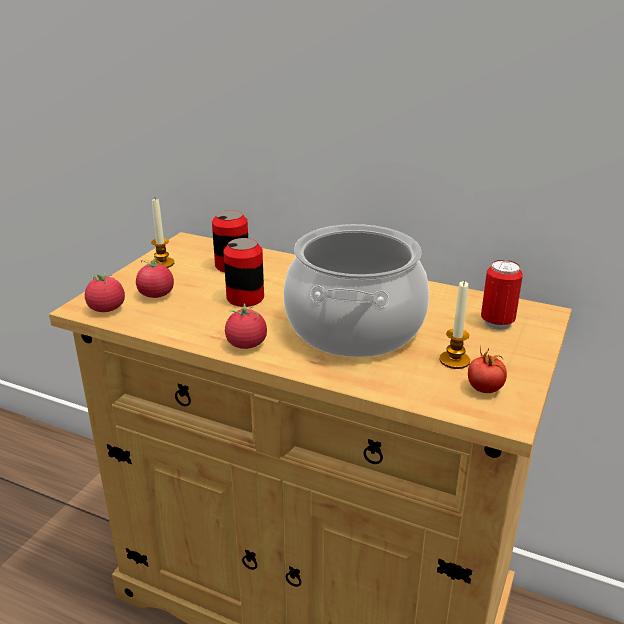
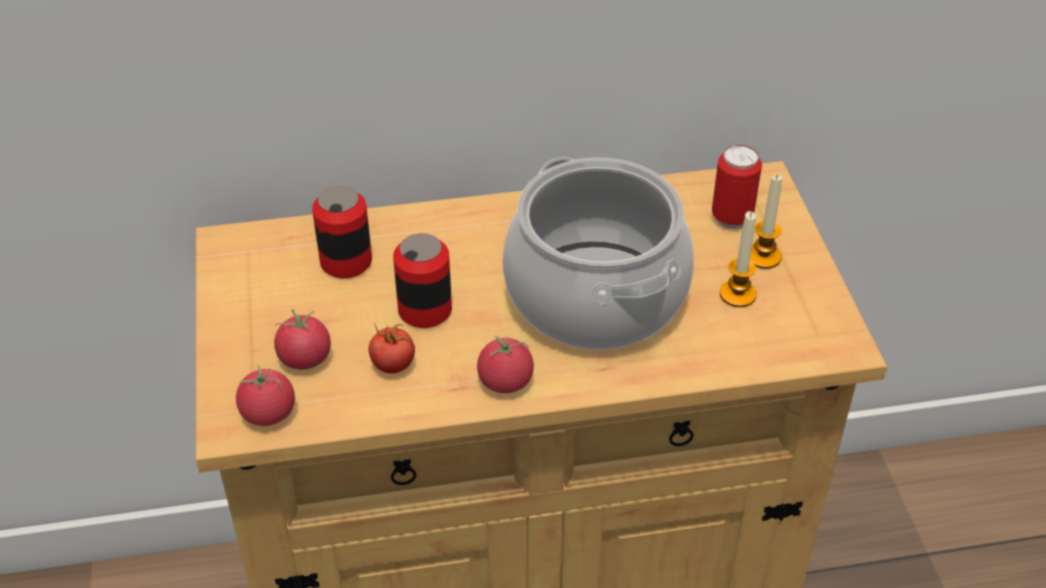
camera: 35 degrees left, 15 degrees up
candle [150,199,174,268] -> candle moved to [750,174,782,269]
tomato [468,346,507,393] -> tomato moved to [368,323,415,374]

